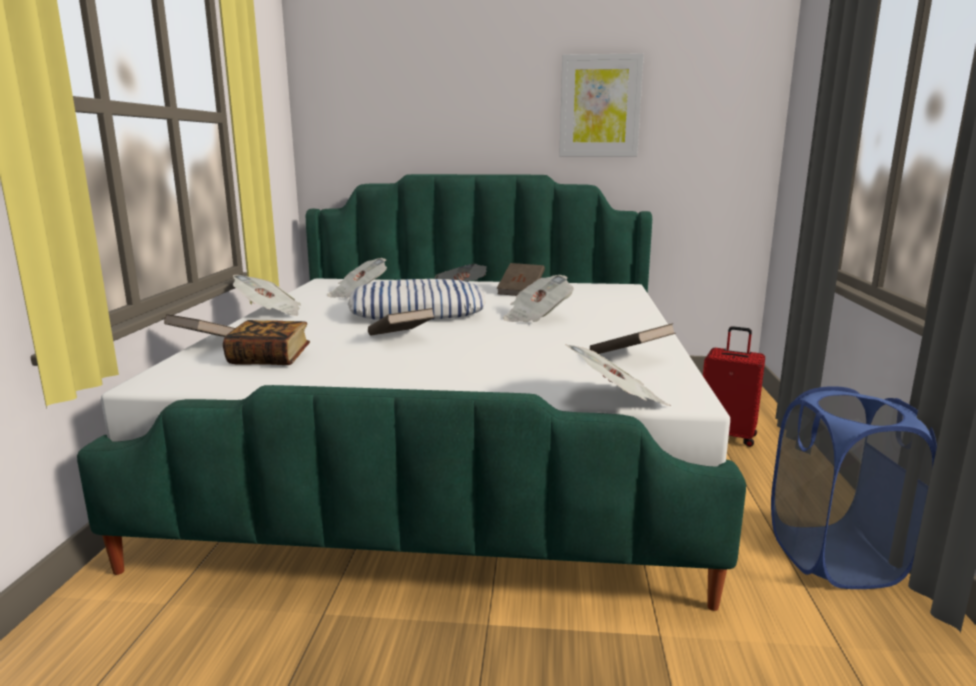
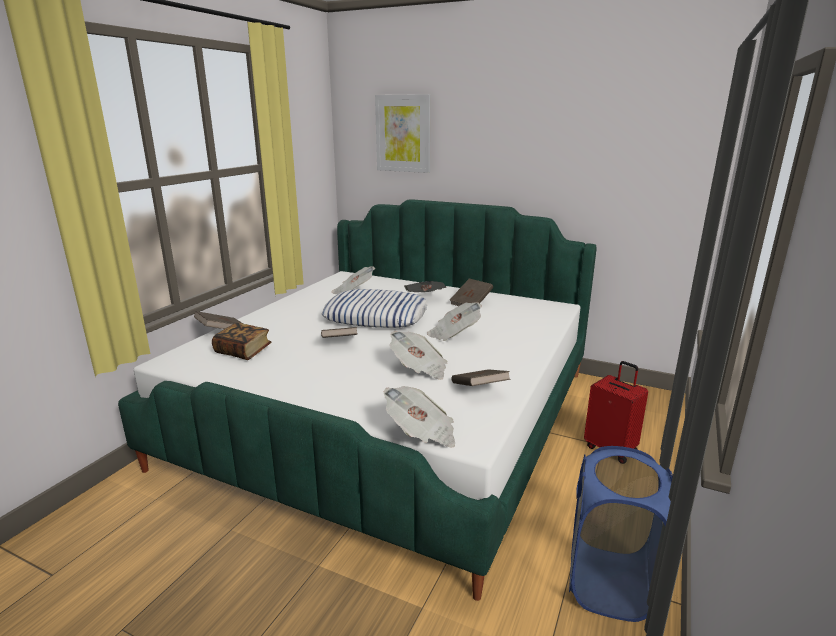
camera: 20 degrees right, 5 degrees up
newspaper [233,275,301,316] -> newspaper moved to [389,331,447,380]
picture [559,53,644,156] -> picture moved to [375,94,431,173]

